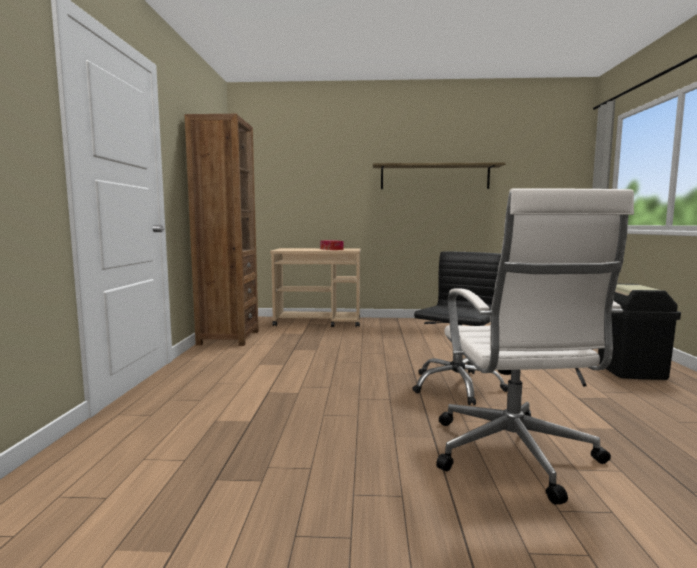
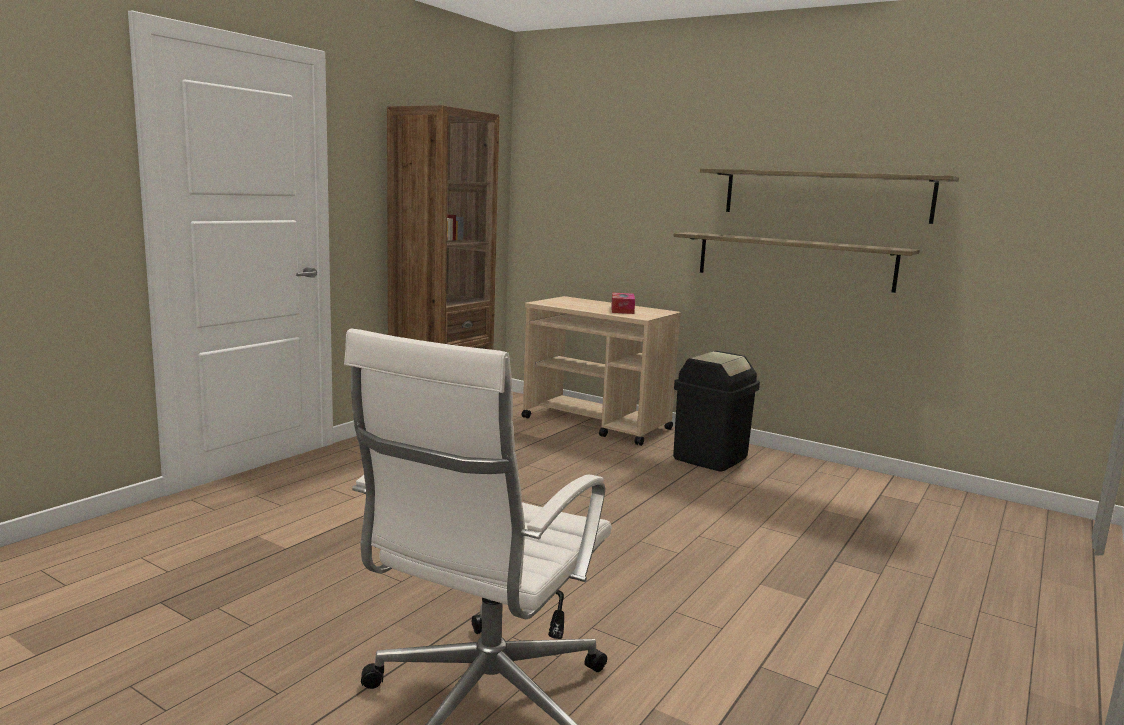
camera: 30 degrees right, 5 degrees up
black office chair [412,252,508,405] -> none
black trash can [598,284,681,380] -> black trash can moved to [673,351,760,471]
none -> shelf [673,232,920,293]

